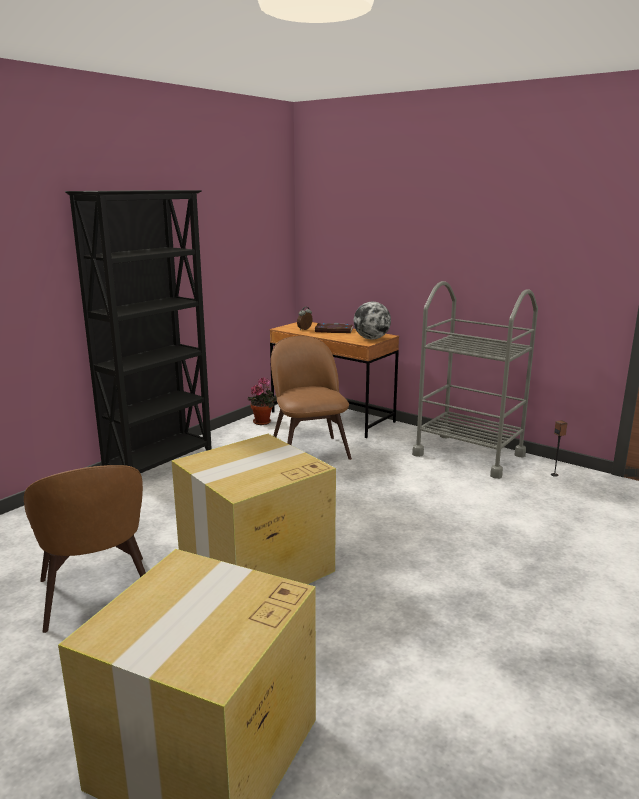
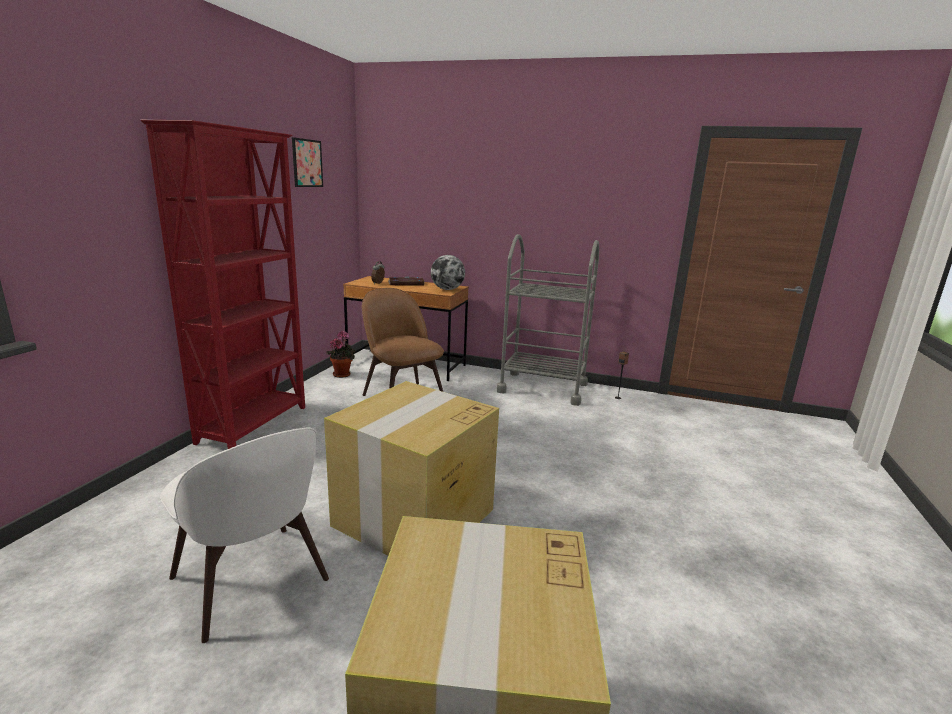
camera: 20 degrees left, 0 degrees up
brown chair [24,465,146,633] -> white chair [160,428,329,643]
black bookcase [65,190,212,473] -> red bookcase [141,120,305,449]
none -> picture [292,137,323,187]

